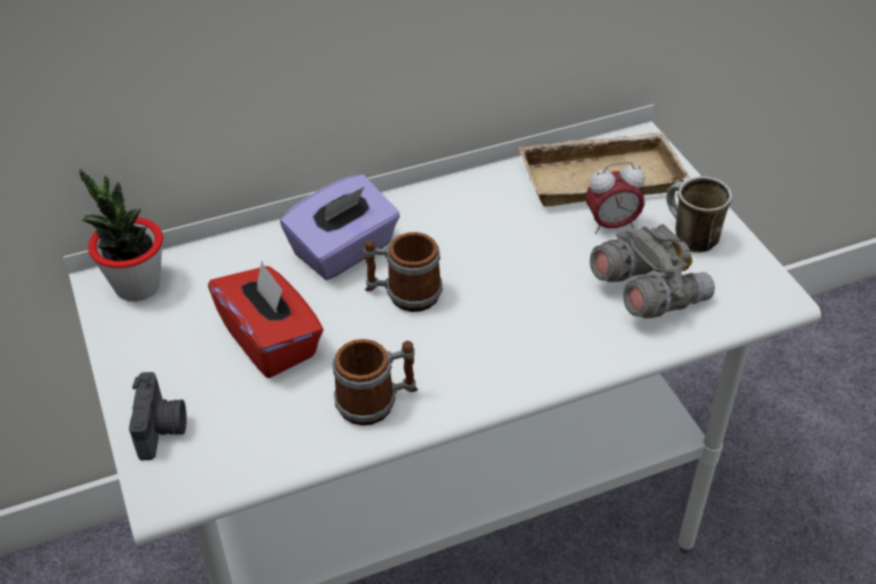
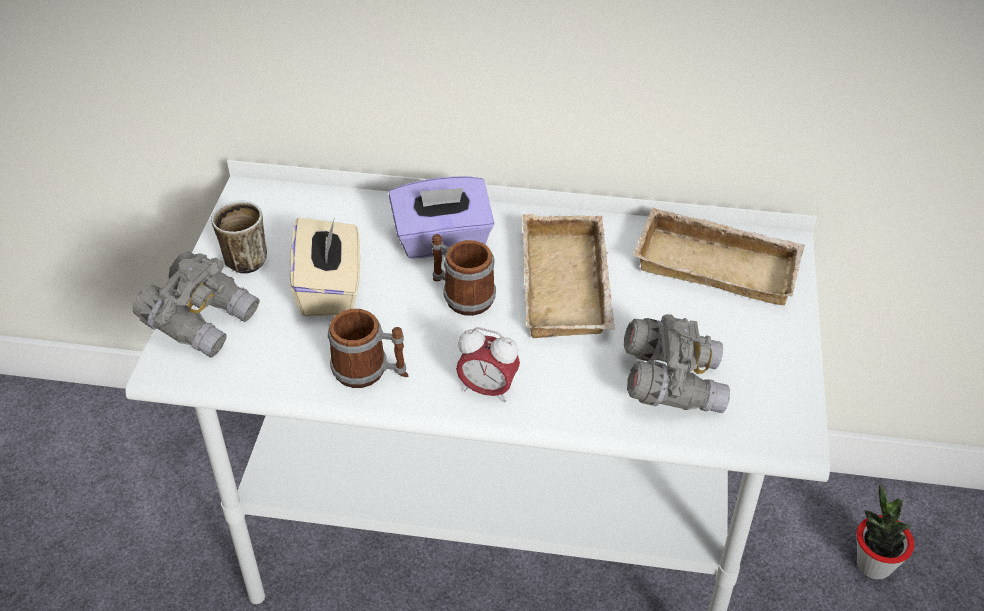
camera: 30 degrees right, 0 degrees up
potted plant [79,169,163,302] -> potted plant moved to [857,484,914,580]
camera [129,372,187,460] -> grey binoculars [133,251,260,358]
red tissue box [208,261,324,378] -> beige tissue box [290,217,360,317]
alarm clock [586,161,645,234] -> alarm clock moved to [456,328,520,402]
mug [666,176,732,253] -> mug moved to [211,201,267,274]
none -> beige tray [522,214,615,338]

